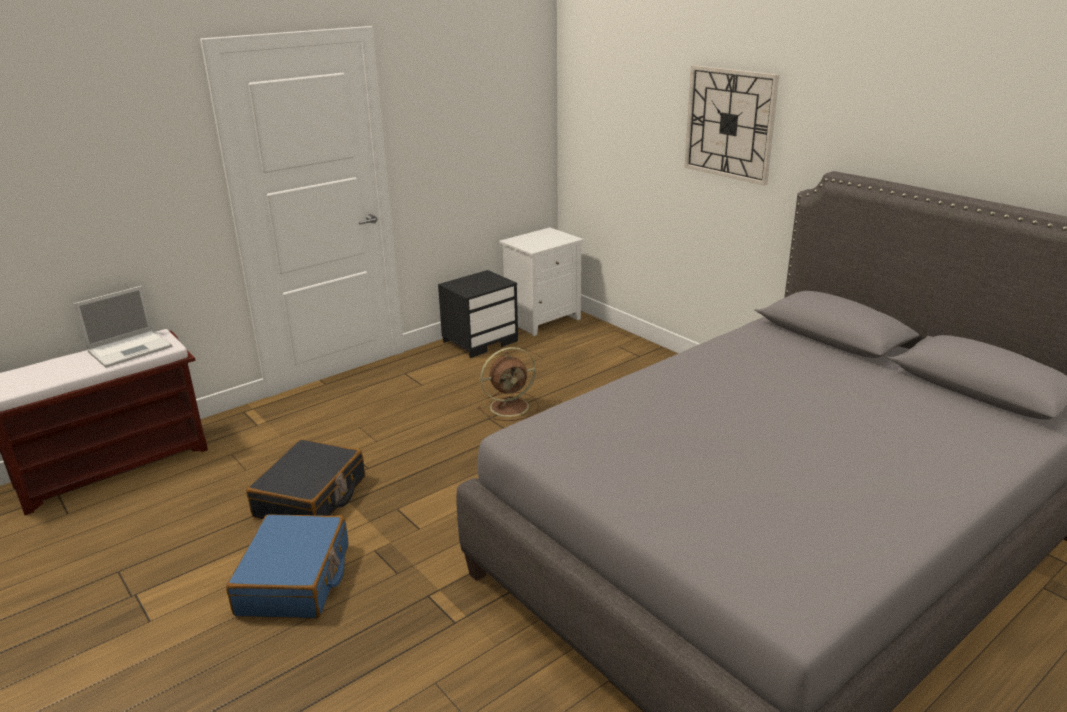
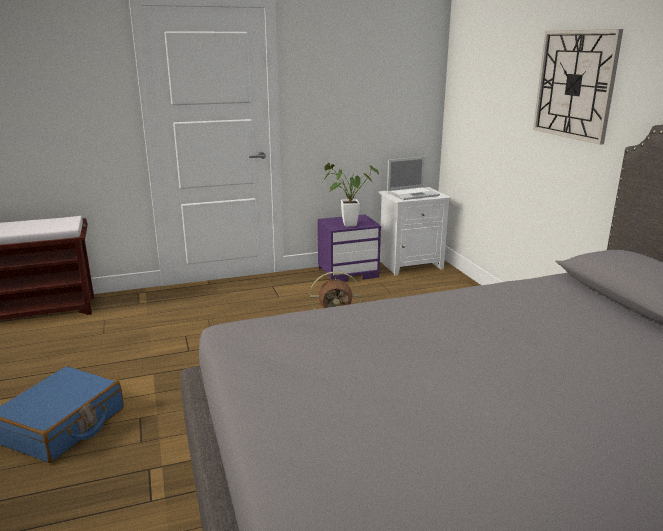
camera: 20 degrees right, 5 degrees down
laptop [74,286,172,368] -> laptop moved to [387,157,440,200]
black suitcase [246,439,365,519] -> none
black nightstand [438,270,518,358] -> purple nightstand [318,215,381,282]
none -> potted plant [323,163,379,227]

